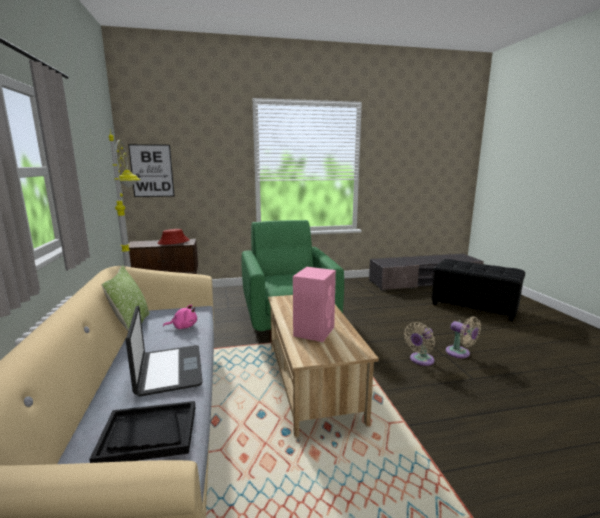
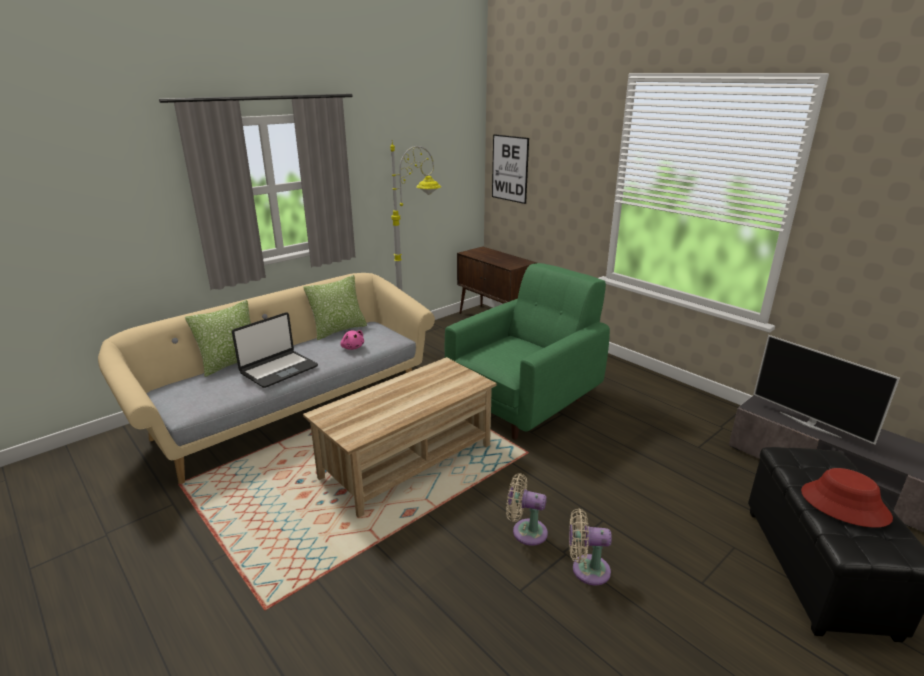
camera: 60 degrees right, 10 degrees up
black tray [89,401,195,463] -> none
red hat [157,229,190,245] -> red hat moved to [801,468,893,528]
pink speaker [293,267,336,342] -> none
beige fan [446,317,481,358] -> beige fan turned 75 degrees clockwise [569,508,612,585]
none -> pillow [185,300,251,377]
none -> television [753,335,900,444]

